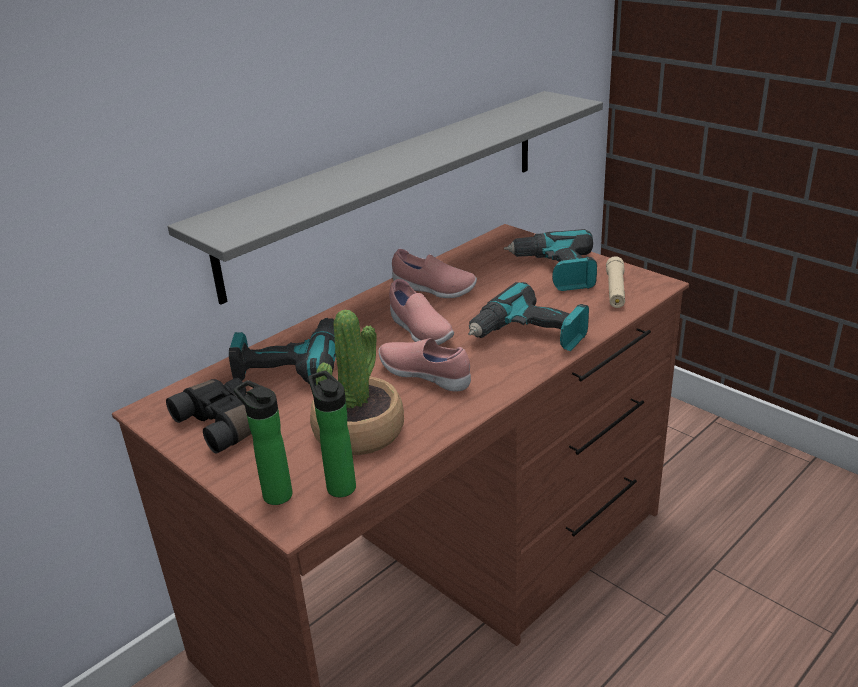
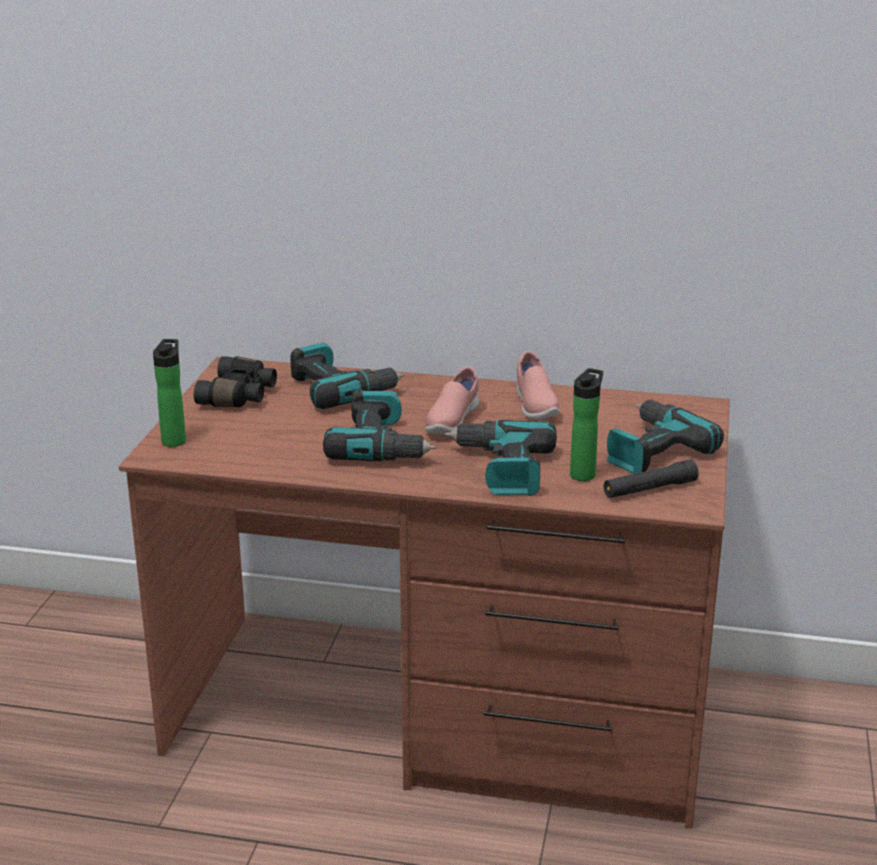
camera: 55 degrees right, 5 degrees down
grey shelf [168,91,603,305] -> none
bottle [308,370,356,497] -> bottle moved to [570,368,603,481]
potted plant [310,309,404,455] -> none
pink shoe [379,338,471,391] -> power drill [323,390,436,461]
beige flashlight [606,256,625,308] -> black flashlight [604,460,699,498]

